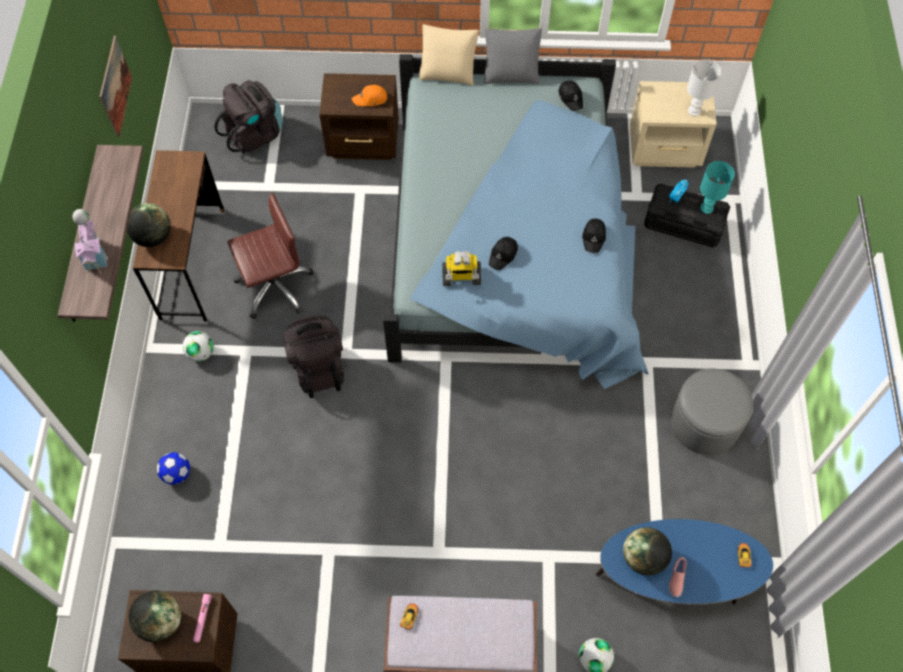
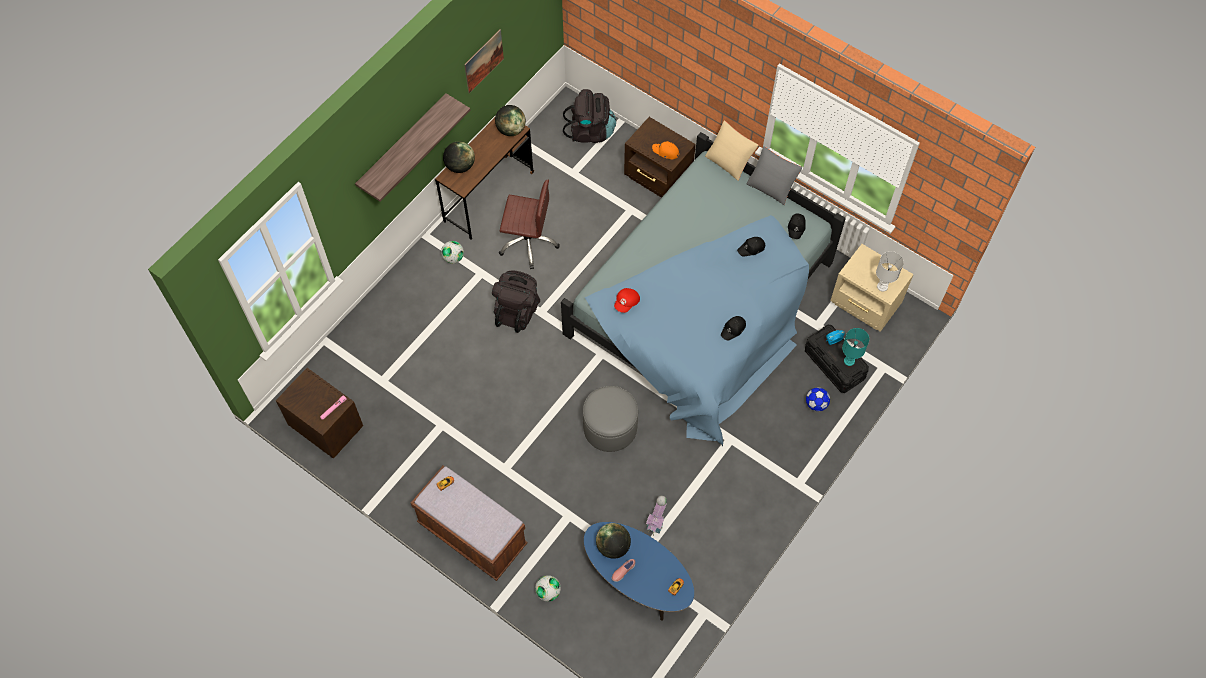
camera: 35 degrees right, 0 degrees up
toy house [73,209,108,273] -> toy house moved to [646,496,667,536]
globe [129,590,181,642] -> globe moved to [495,105,526,136]
football [157,452,190,485] -> football moved to [806,387,830,411]
toy robot [442,251,481,286] -> red cap [614,288,640,313]
black cap [489,237,518,270] -> black cap moved to [737,237,765,257]
grey ottoman [670,368,753,455] -> grey ottoman moved to [583,386,638,452]

